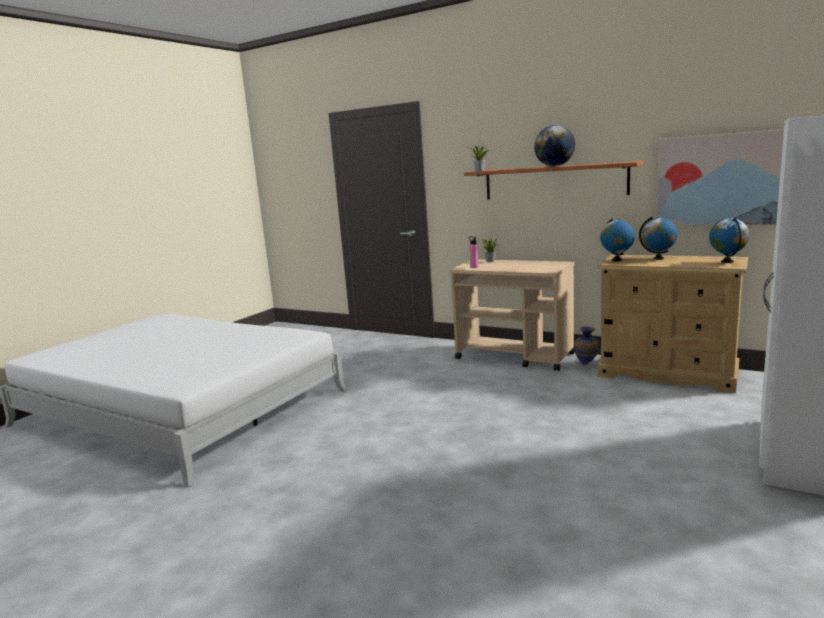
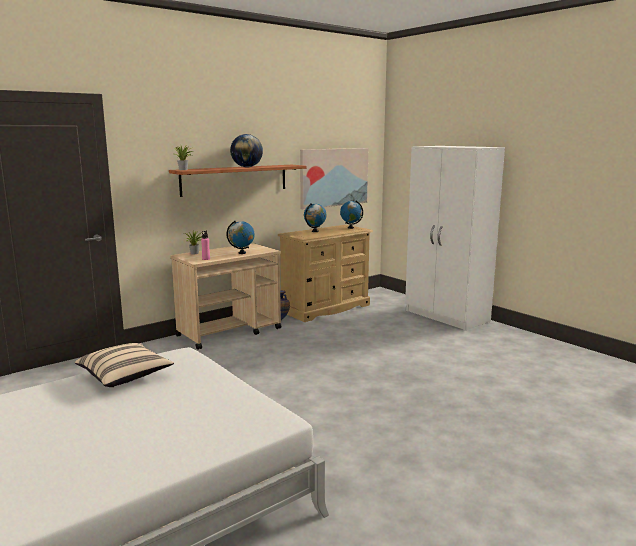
camera: 70 degrees left, 0 degrees up
globe [600,218,635,261] -> globe moved to [226,221,255,254]
none -> beige pillow [75,343,174,387]

